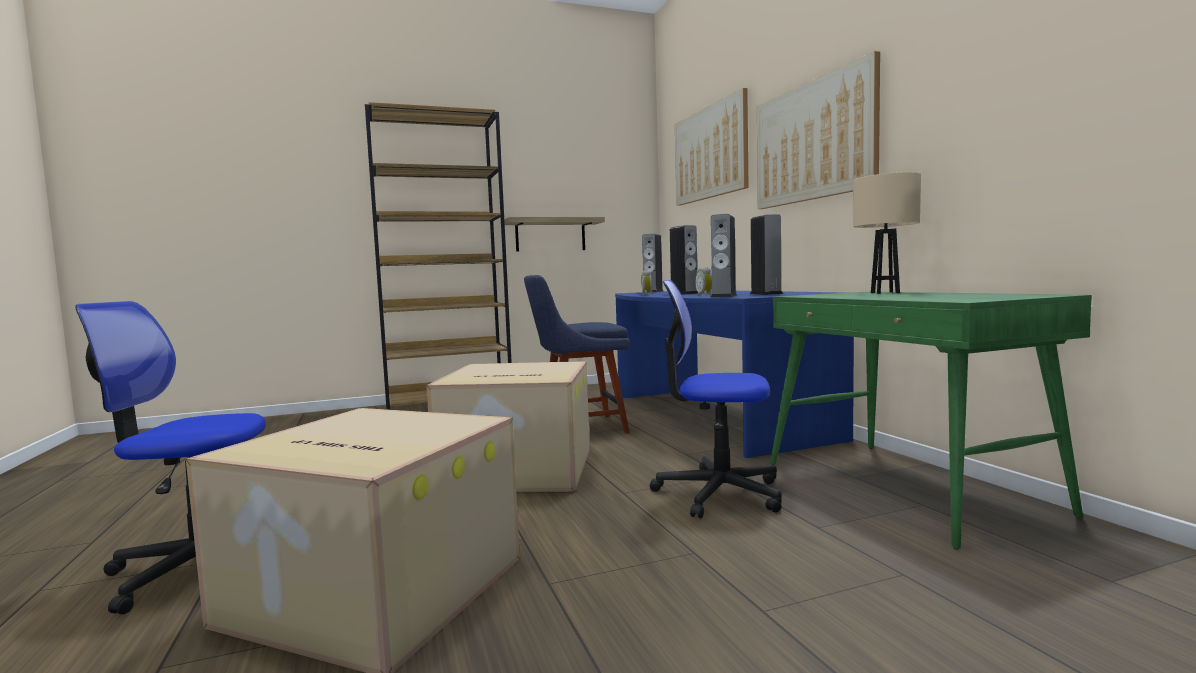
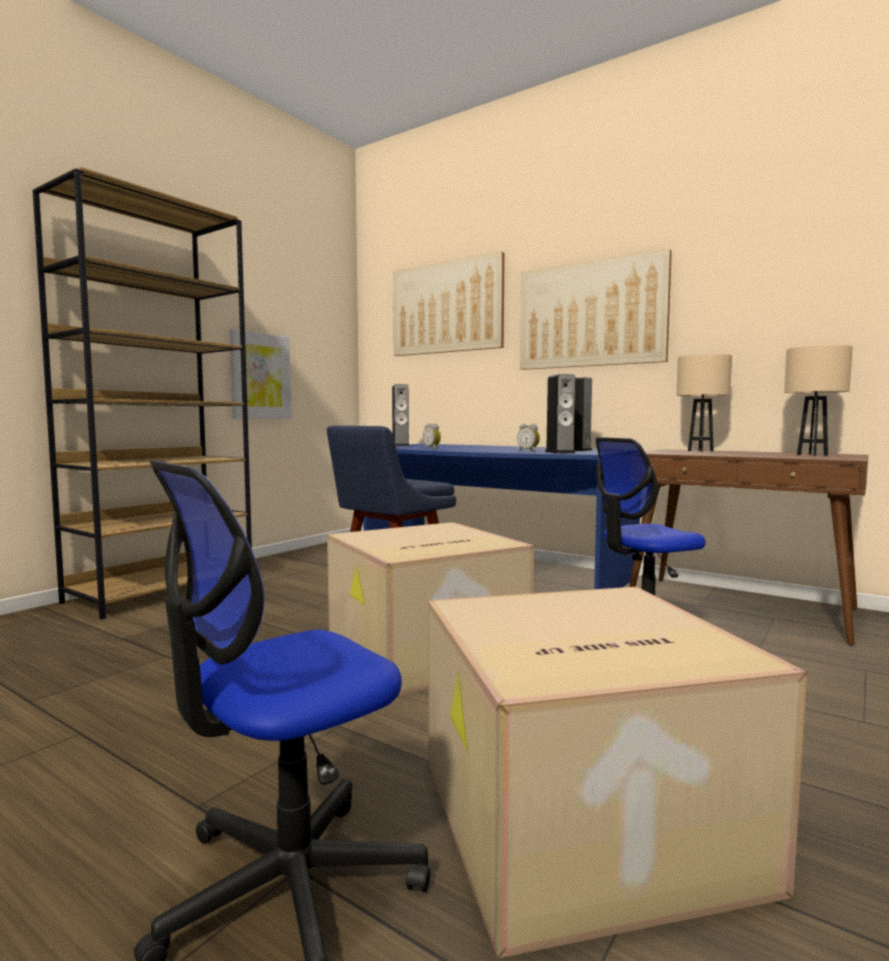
camera: 35 degrees left, 0 degrees up
shelf [504,217,605,252] -> picture [230,329,291,419]
speaker [670,225,698,294] -> none
green desk [770,292,1092,549] -> brown desk [629,449,868,645]
none -> beige table lamp [784,345,853,456]

